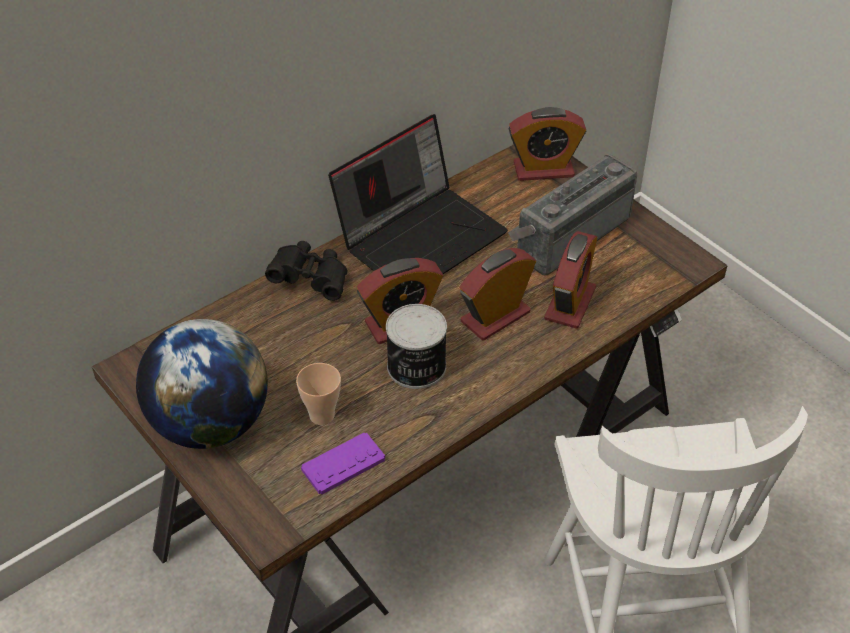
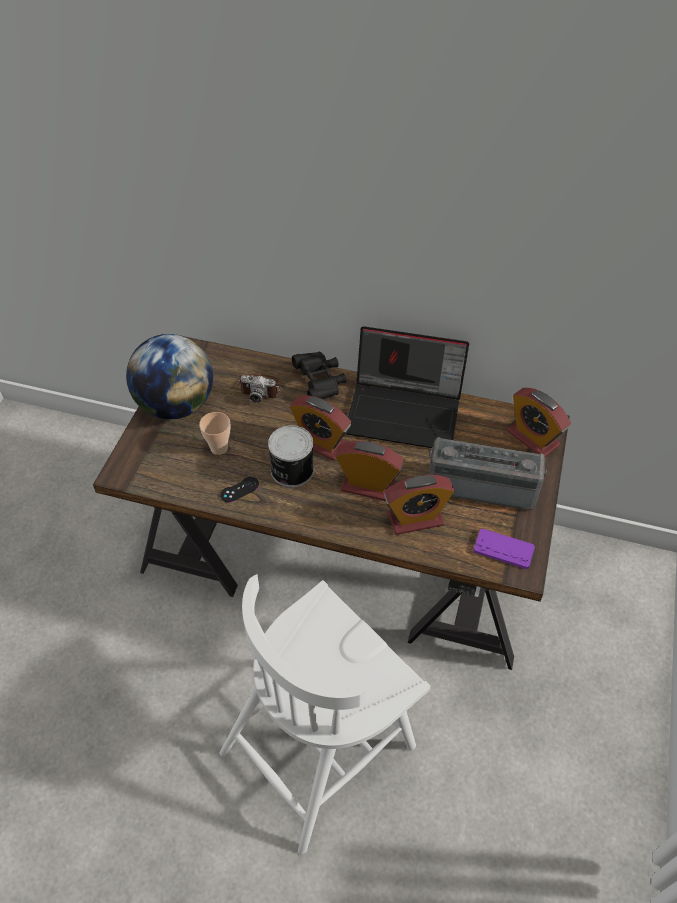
camera: 55 degrees right, 5 degrees up
purple game controller [301,433,385,494] -> purple game controller moved to [473,528,535,569]
none -> black game controller [220,477,259,502]
none -> camera [237,374,282,403]

